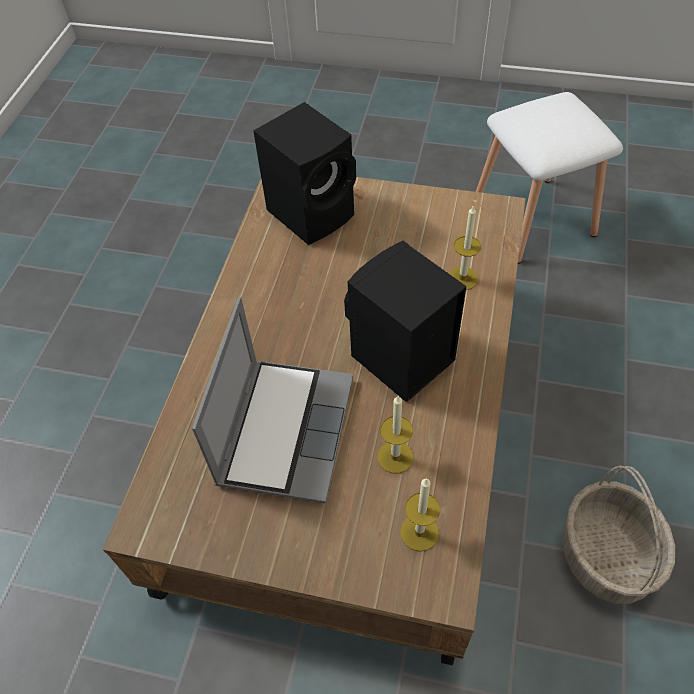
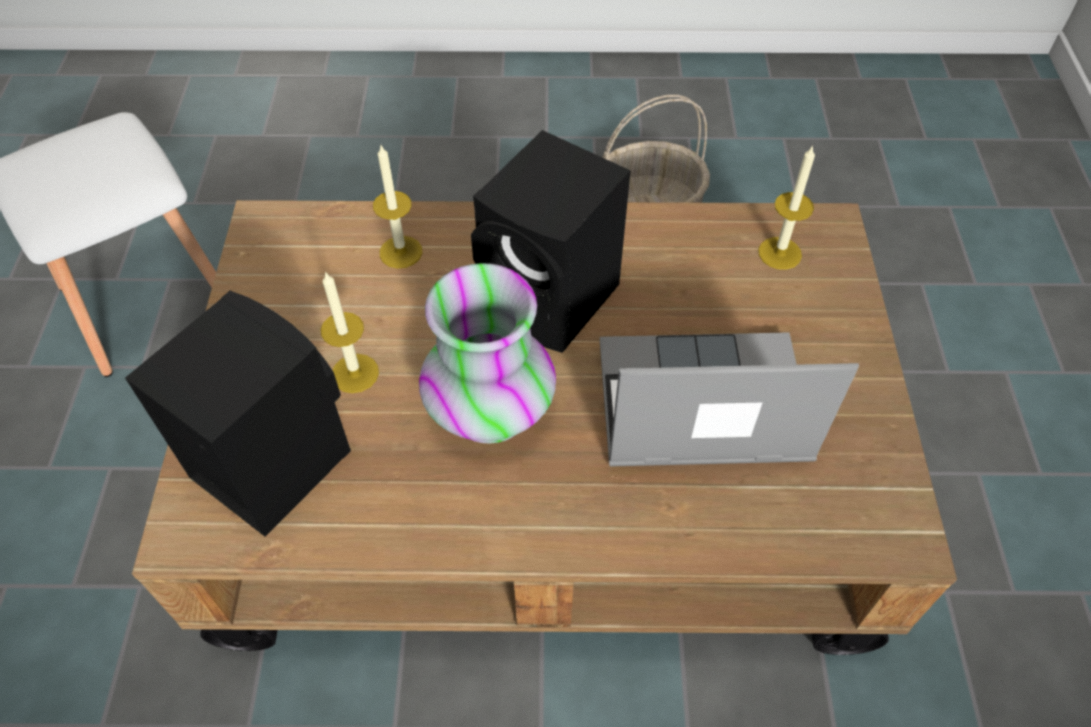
camera: 105 degrees left, 0 degrees up
candle [378,396,414,474] -> candle moved to [321,271,379,393]
none -> vase [419,263,556,444]

